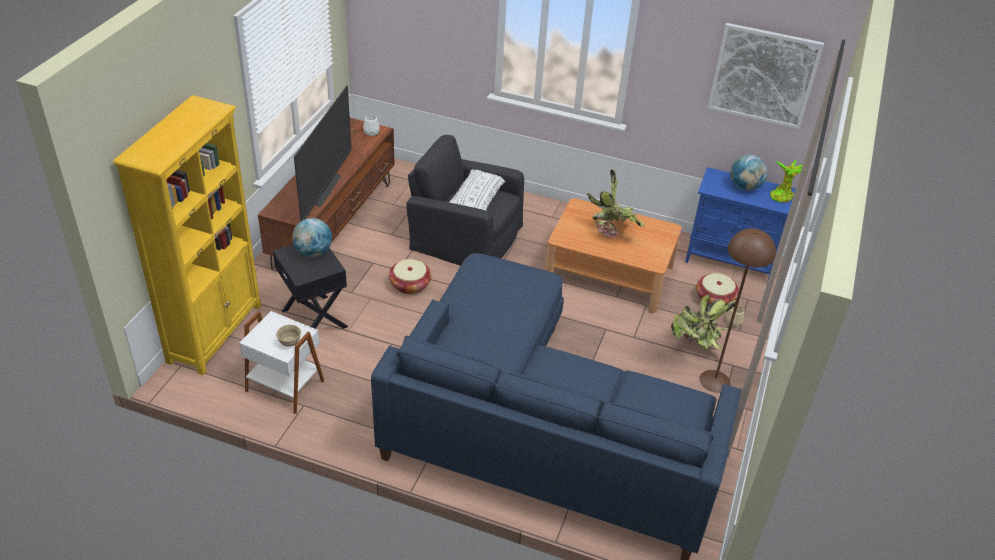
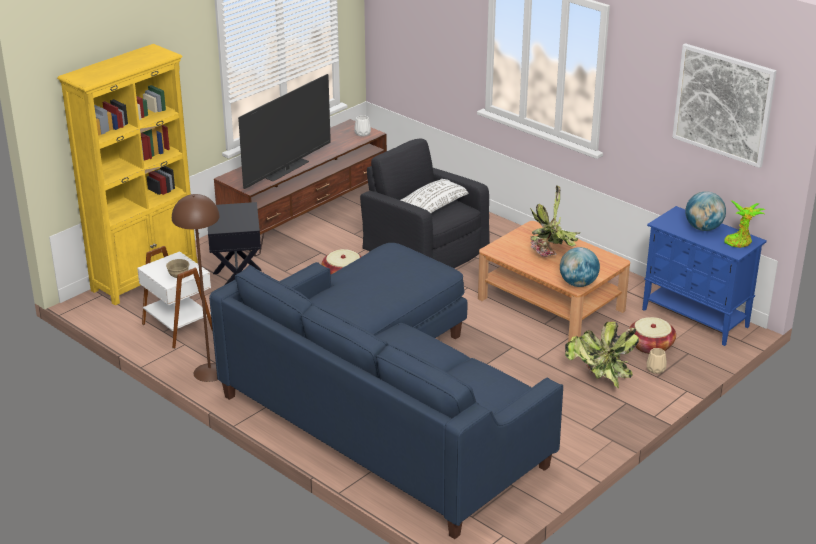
camera: 25 degrees right, 10 degrees down
globe [292,218,332,257] -> globe moved to [560,247,600,287]
brown floor lamp [699,228,776,393] -> brown floor lamp moved to [172,194,220,382]

